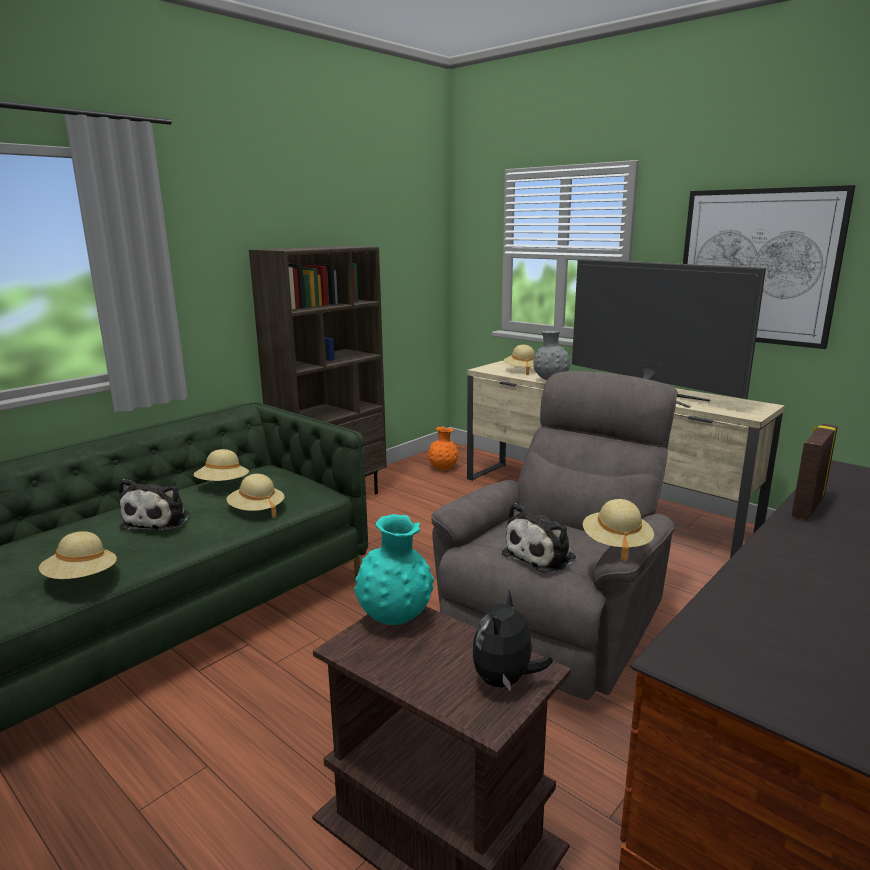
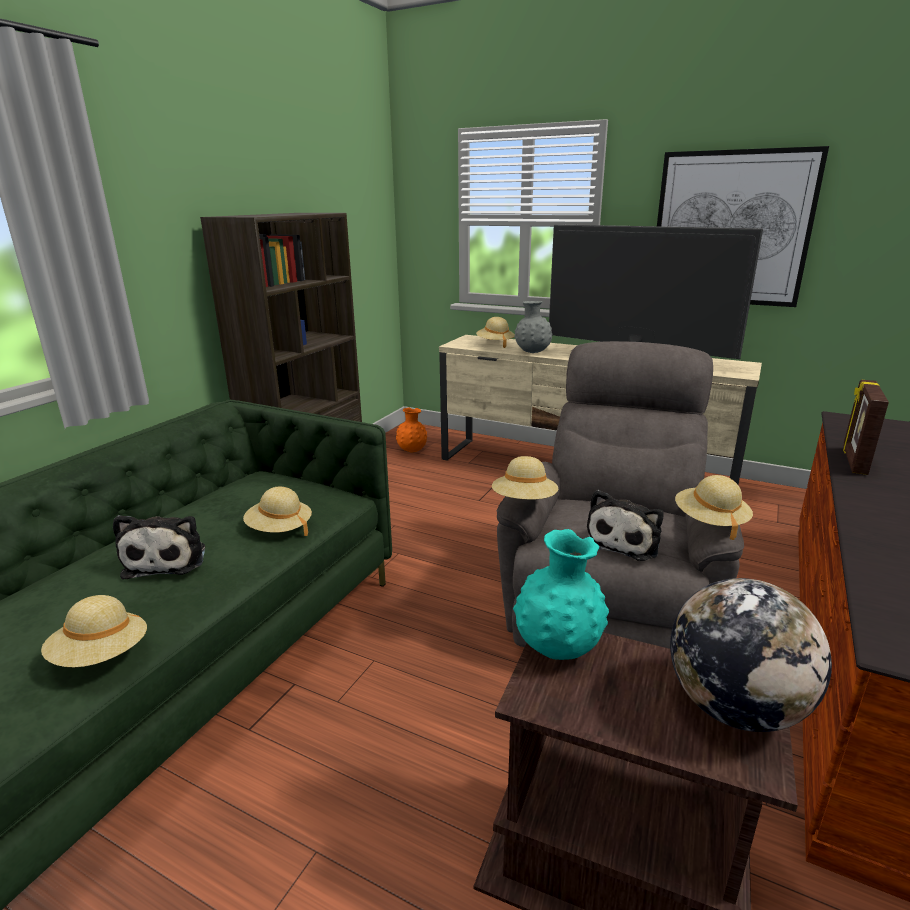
camera: 15 degrees left, 5 degrees up
beige hat [194,449,249,481] -> beige hat moved to [492,456,558,500]
plush toy [472,590,553,691] -> globe [670,578,832,732]

